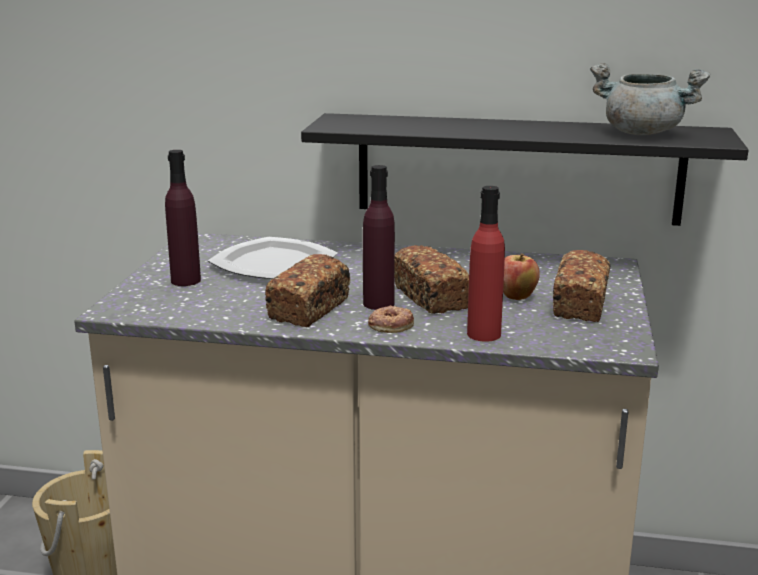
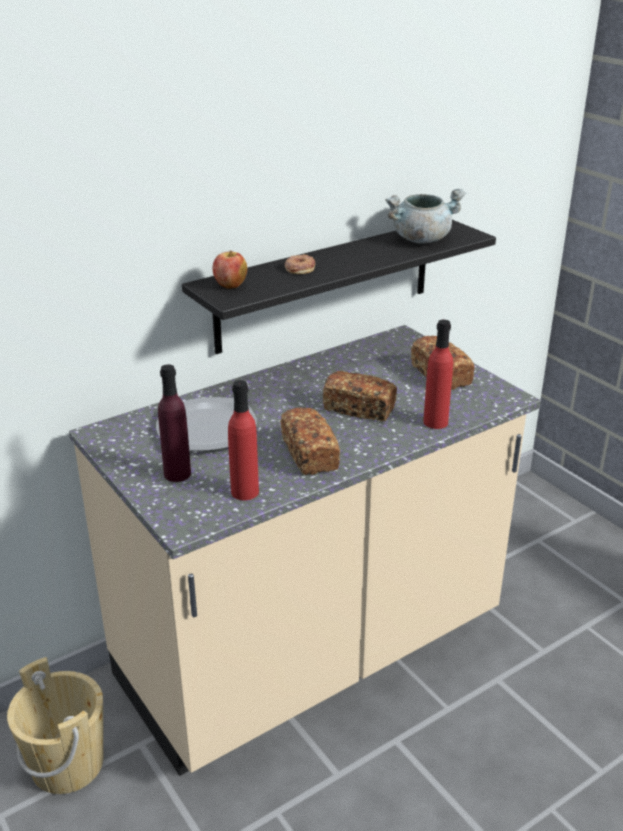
camera: 45 degrees left, 10 degrees up
purple bottle [363,165,395,310] -> none
donut [368,305,414,333] -> donut moved to [285,254,315,274]
apple [503,254,540,300] -> apple moved to [213,250,247,289]
none -> red bottle [228,380,259,500]

